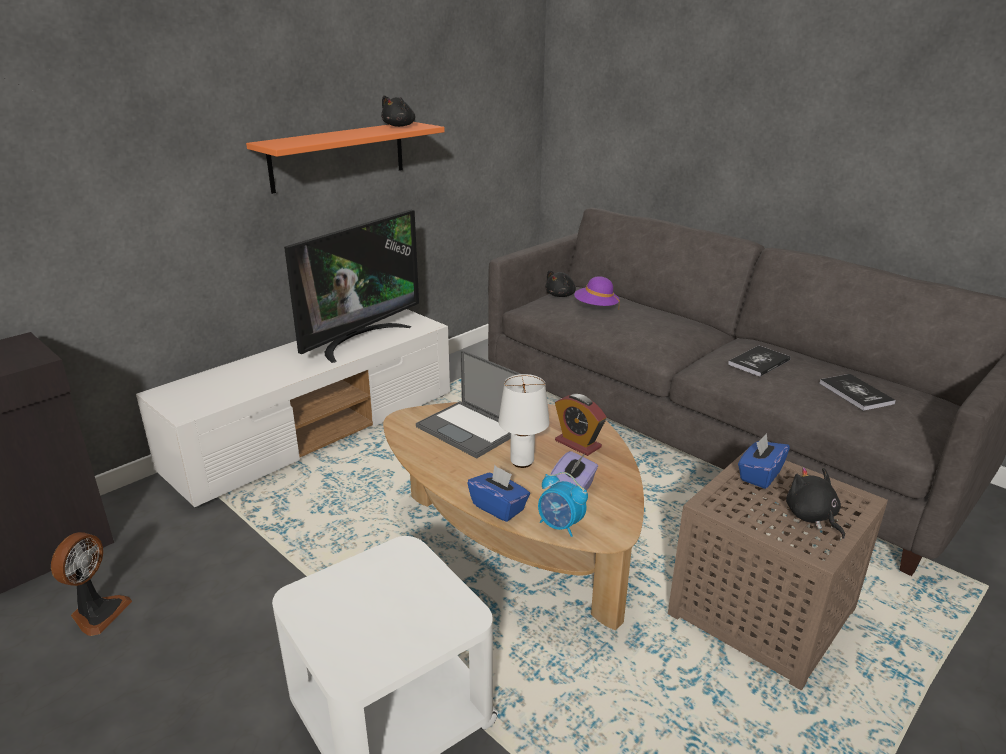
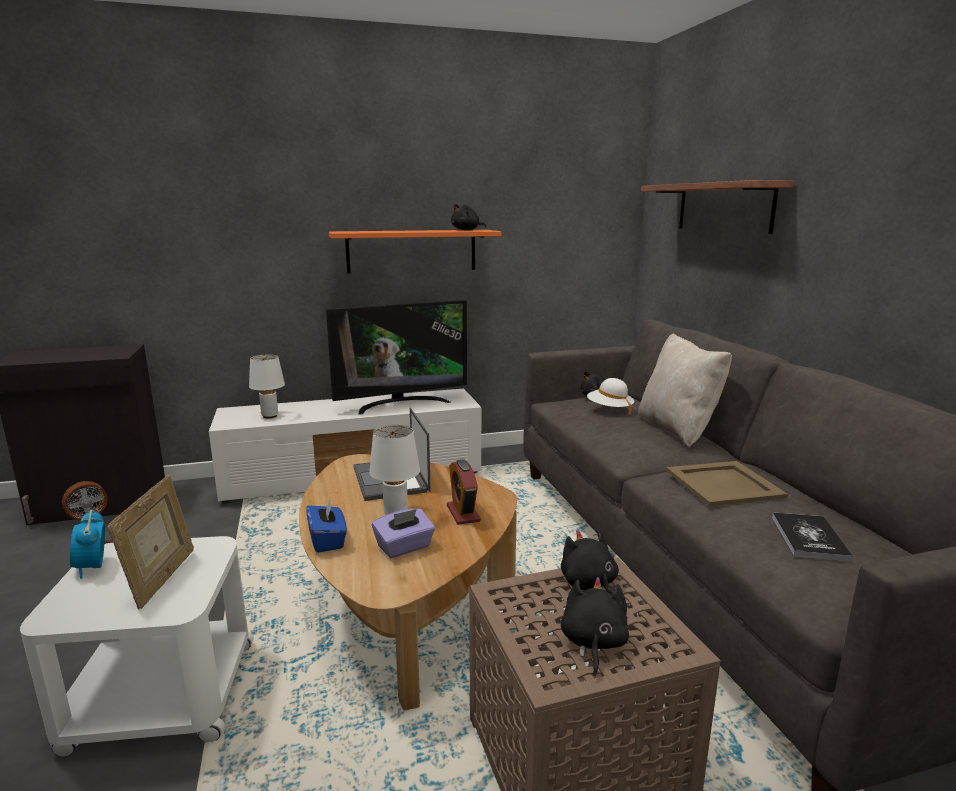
camera: 30 degrees right, 10 degrees down
alarm clock [538,472,588,537] -> alarm clock moved to [70,510,105,579]
purple hat [574,276,620,310] -> white hat [587,378,634,415]
book [728,346,791,377] -> beige tray [666,461,788,506]
blue tissue box [738,433,790,489] -> black plush toy [561,529,619,595]
none -> picture frame [107,475,194,609]
none -> white table lamp [249,354,285,418]
none -> beige pillow [638,333,732,448]
none -> shelf [641,180,794,234]

